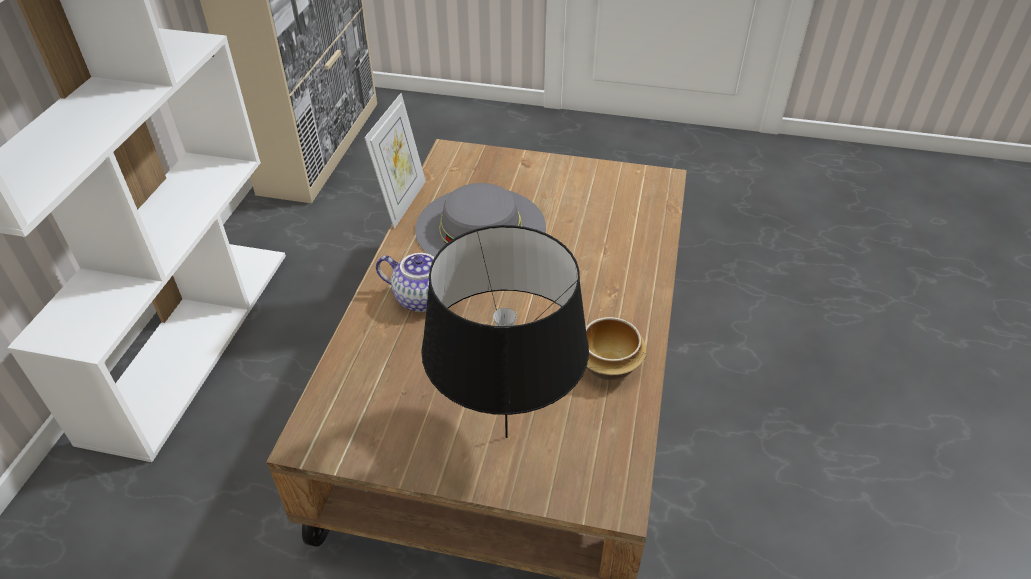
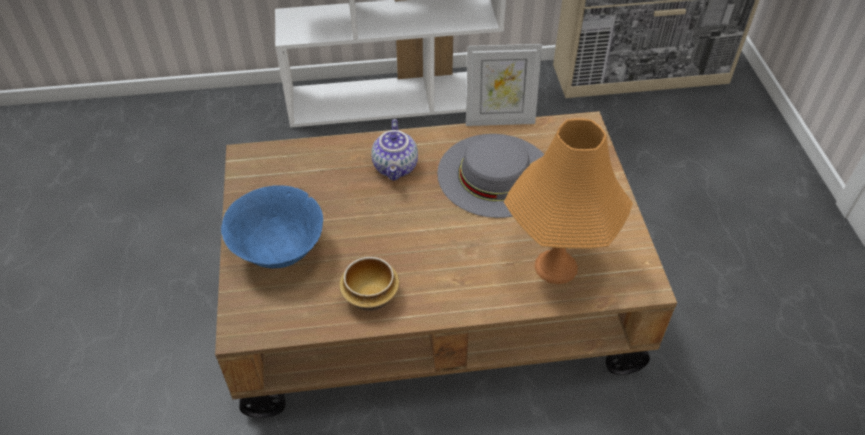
camera: 70 degrees right, 5 degrees up
black table lamp [421,225,589,438] -> blue bowl [221,185,323,268]
none -> orange table lamp [504,118,633,284]

